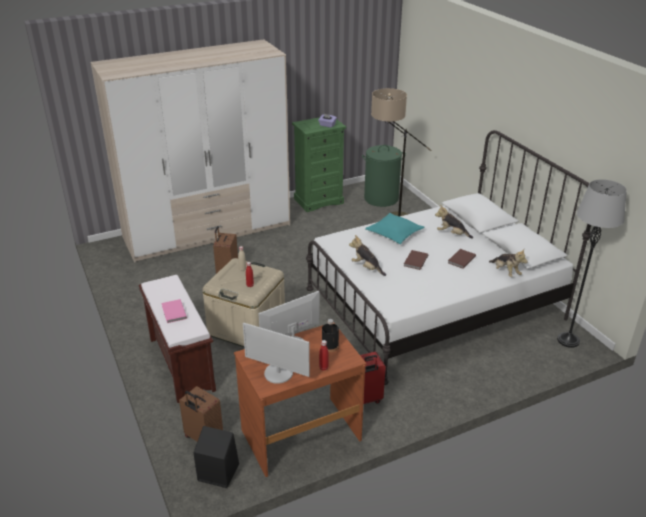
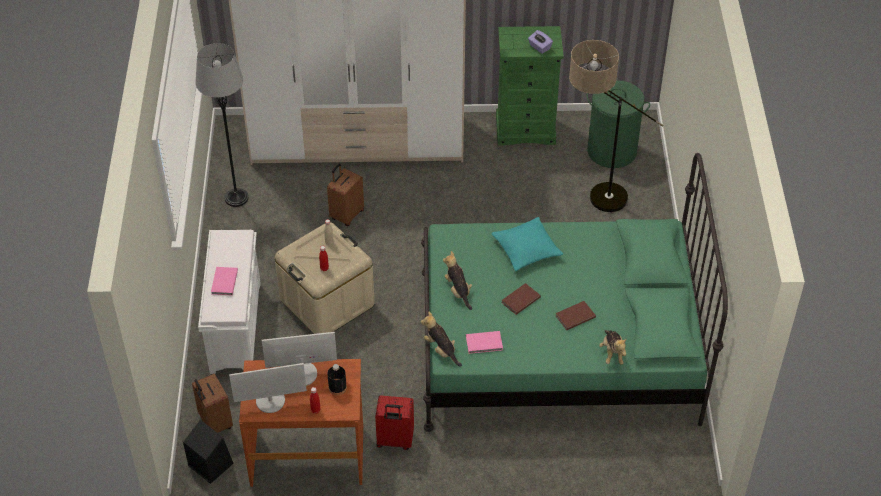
camera: 25 degrees right, 15 degrees up
brown bench [139,275,216,403] -> white bench [198,230,261,374]
monitor [243,322,310,384] -> monitor turned 60 degrees counterclockwise [229,363,307,413]
white bed [306,130,591,385] -> green bed [421,153,728,432]
plush toy [435,205,473,239] -> plush toy moved to [421,311,462,367]
grey floor lamp [557,179,627,348] -> grey floor lamp moved to [195,43,249,207]
none -> pink book [466,331,503,354]

